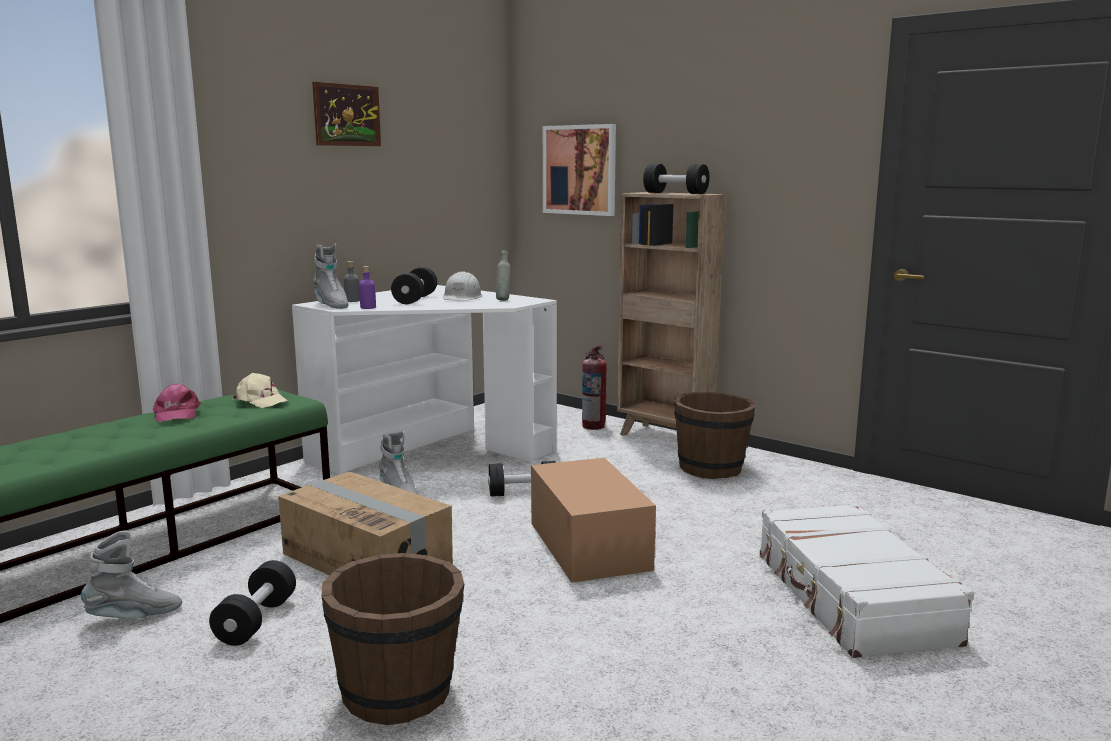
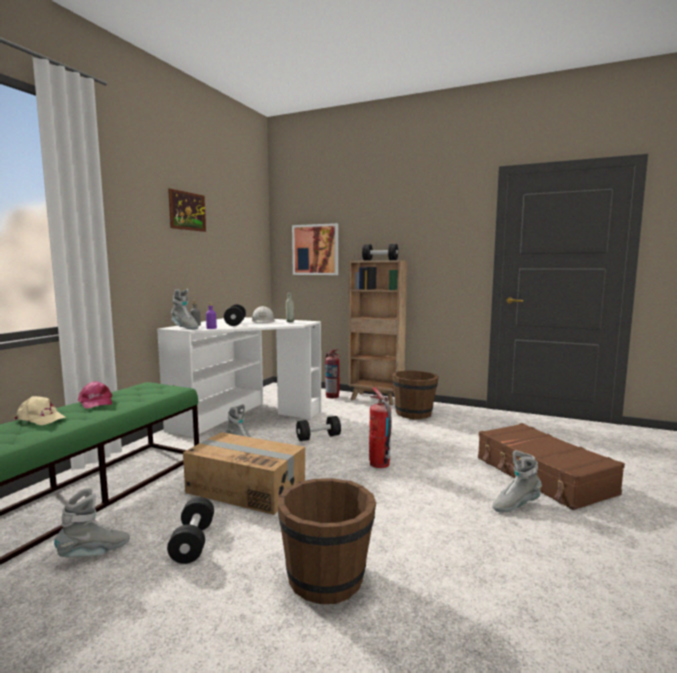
camera: 15 degrees left, 5 degrees down
beige cap [232,373,287,408] -> beige cap moved to [14,396,65,425]
cardboard box [531,458,656,583] -> fire extinguisher [369,387,392,468]
white suitcase [760,503,974,658] -> brown suitcase [478,423,625,510]
none -> grey boot [492,450,542,512]

